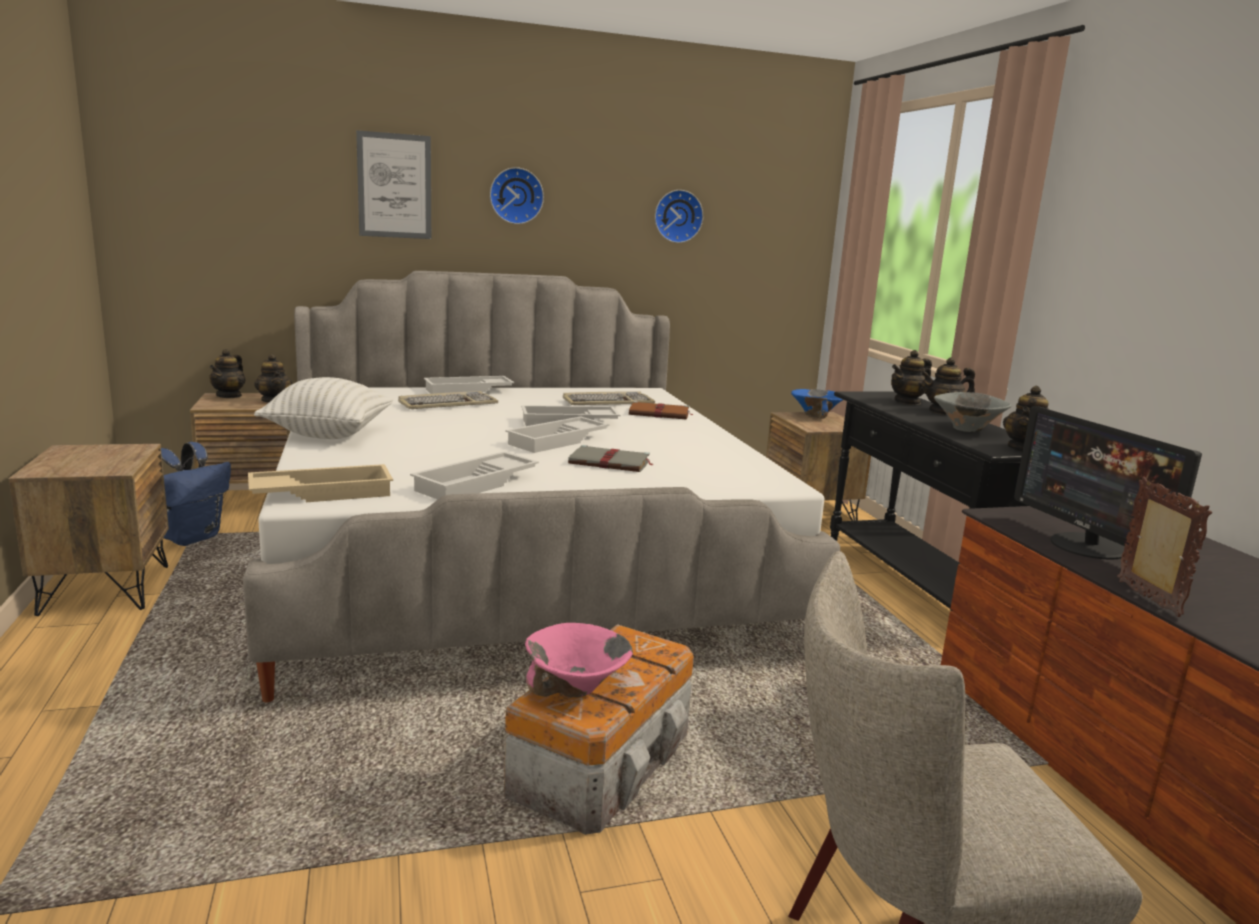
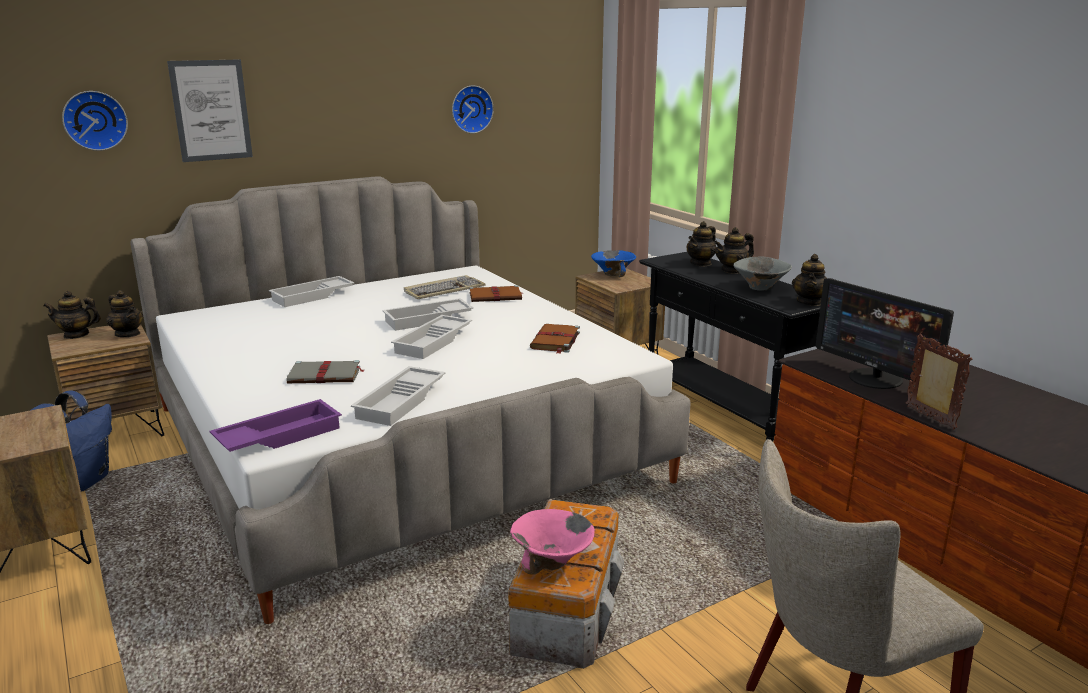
camera: 15 degrees left, 5 degrees up
teapot [209,349,245,398] -> teapot turned 90 degrees clockwise [43,291,101,339]
beige tray [248,464,393,502] -> purple tray [209,399,342,452]
white pillow [254,377,394,439] -> none
keyboard [398,391,499,409] -> none
wall clock [490,167,544,224] -> wall clock moved to [62,91,128,151]
grey book [568,445,652,472] -> grey book moved to [287,360,365,383]
none -> brown book [530,324,580,354]

